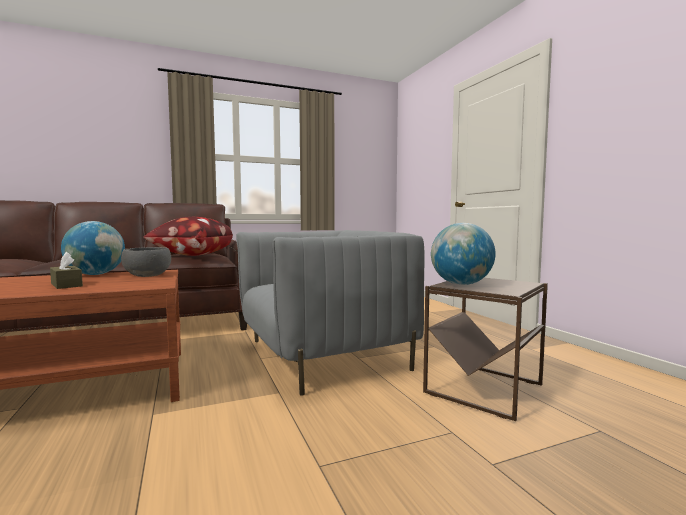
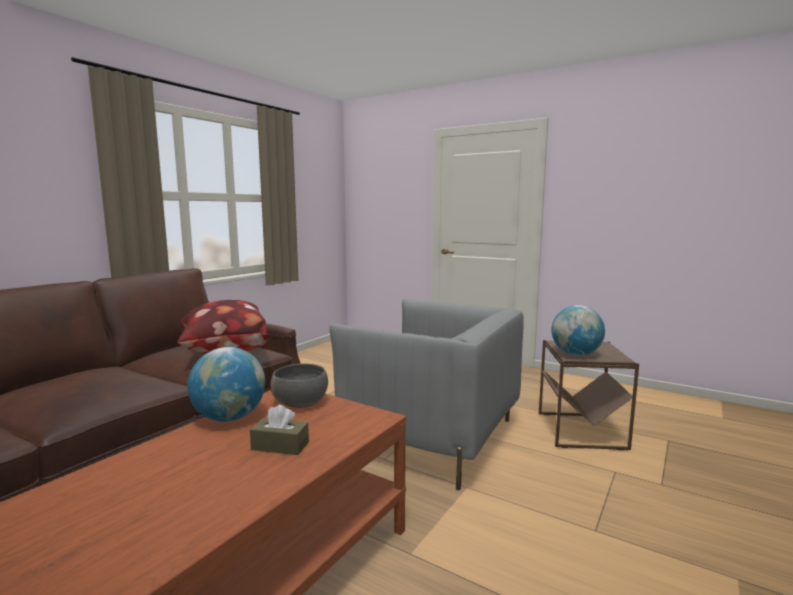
camera: 35 degrees left, 5 degrees up
grey armchair [236,230,425,396] -> grey armchair turned 90 degrees clockwise [330,298,524,490]

